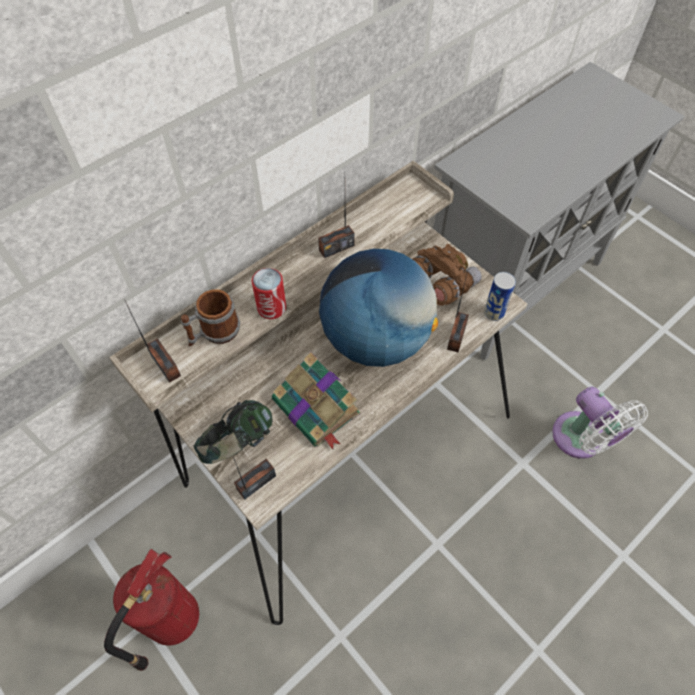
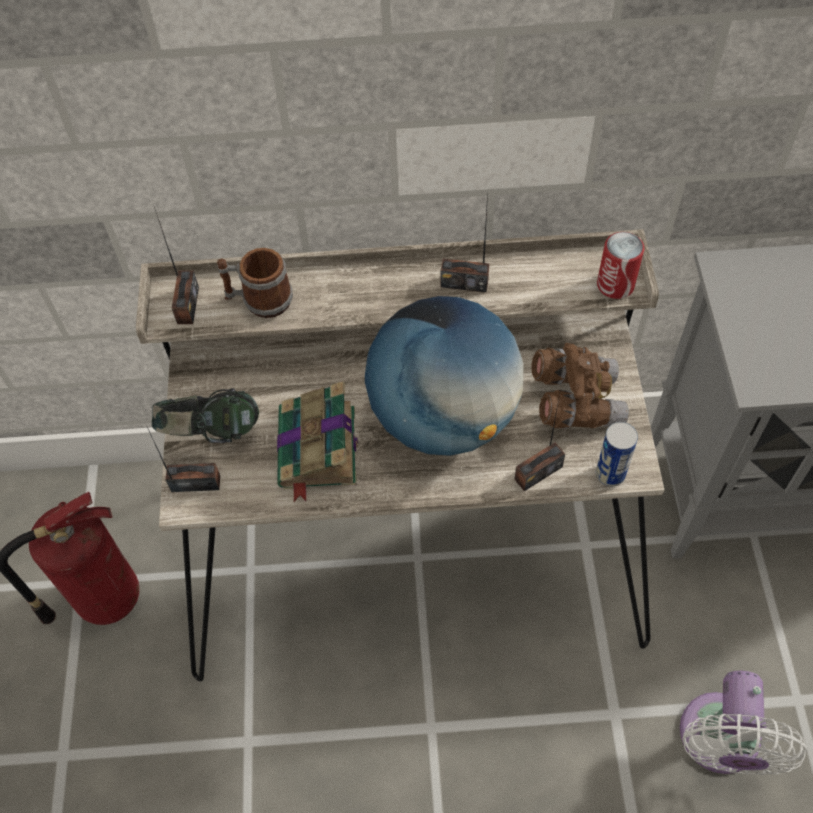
camera: 40 degrees right, 0 degrees up
can [252,268,286,319] -> can moved to [597,232,644,299]

